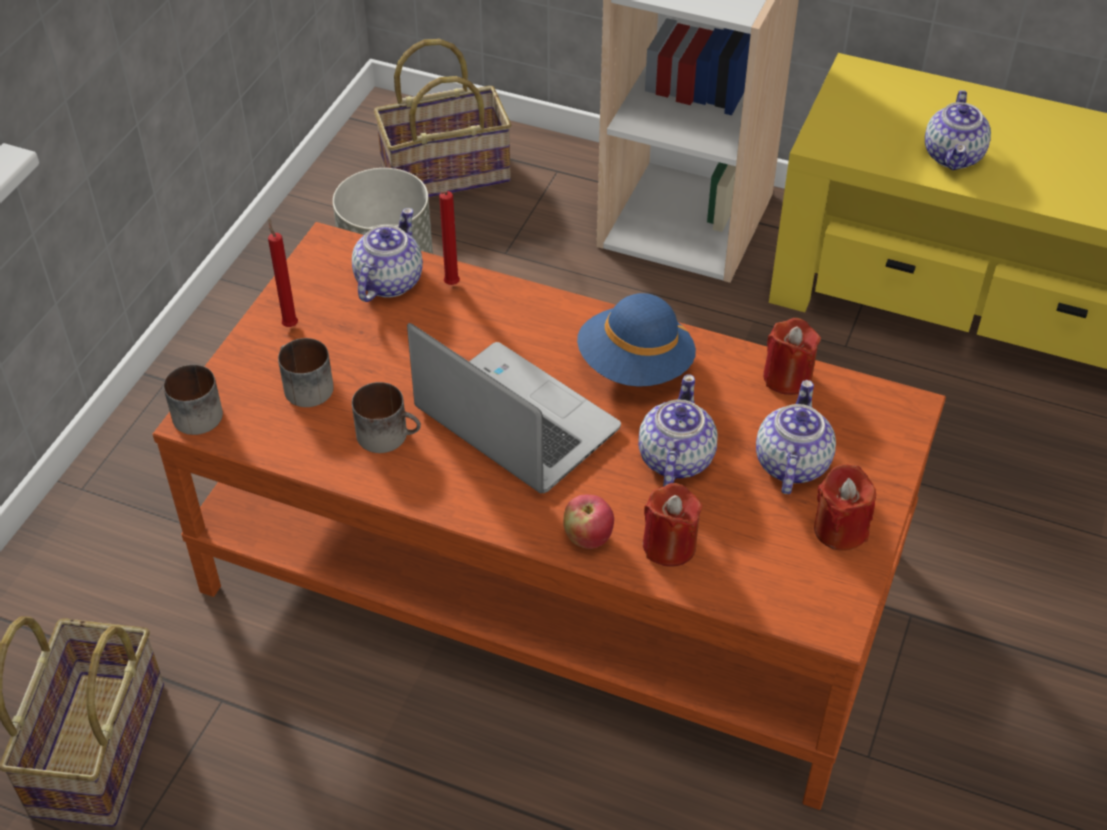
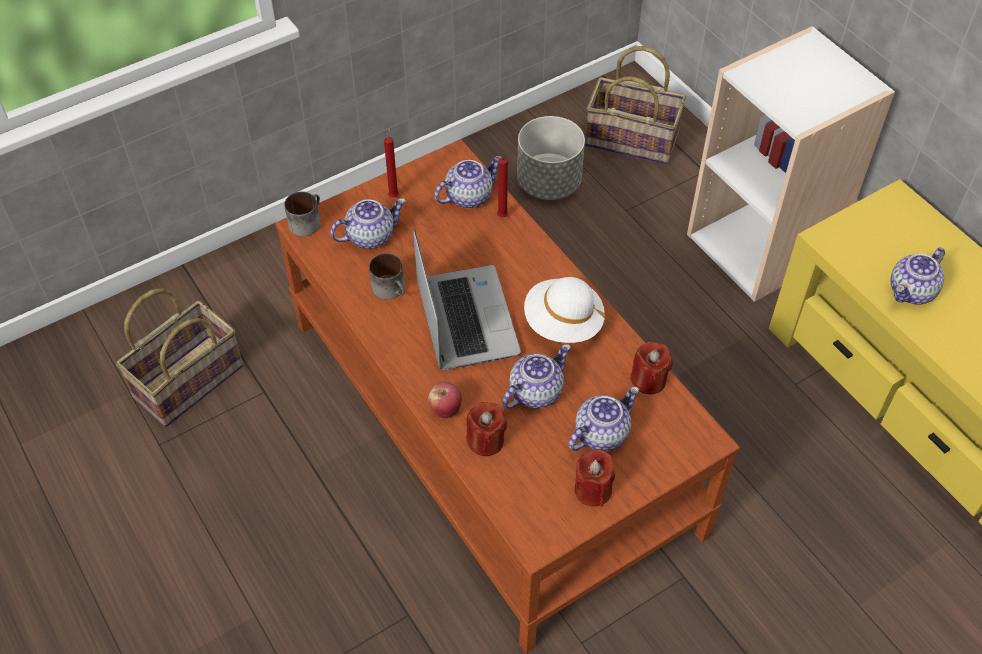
camera: 35 degrees right, 5 degrees up
mug [278,338,334,407] -> teapot [330,198,406,249]
blue hat [577,293,696,387] -> white hat [524,277,605,343]

